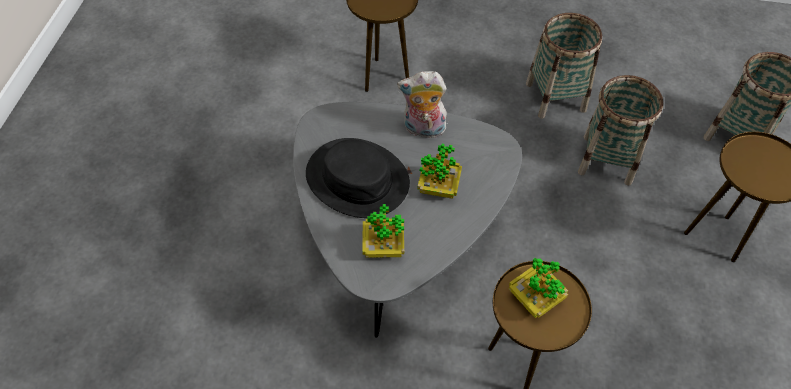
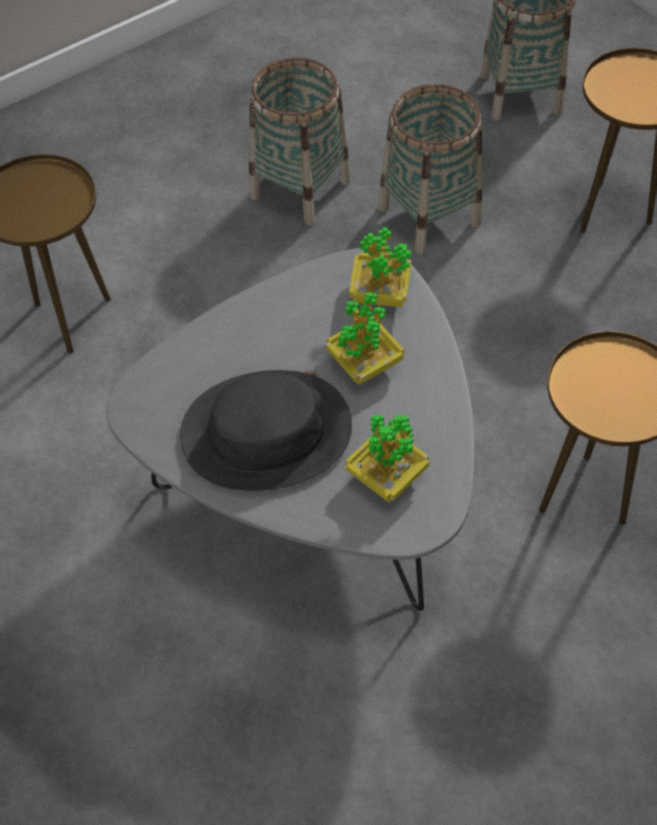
camera: 45 degrees left, 0 degrees up
plush toy [397,71,447,138] -> none
potted plant [509,258,568,318] -> potted plant moved to [349,227,411,307]

